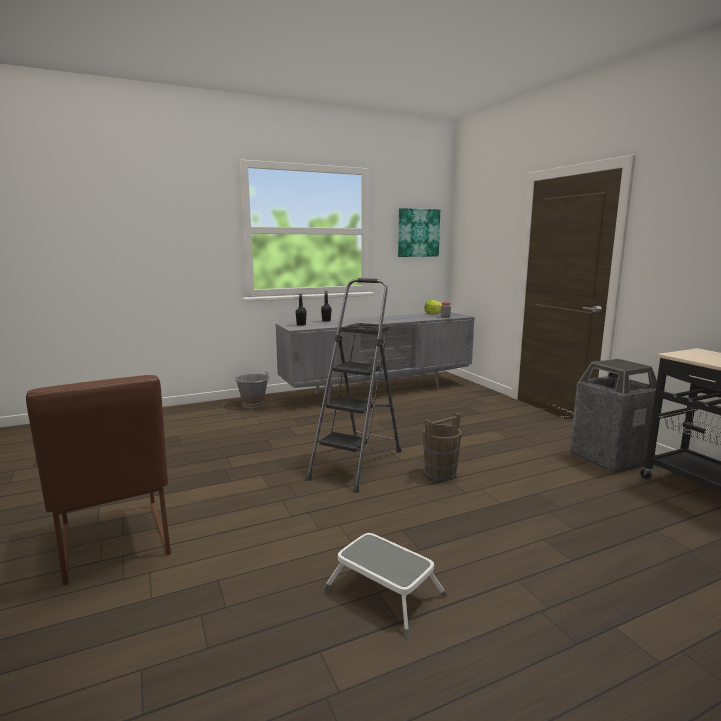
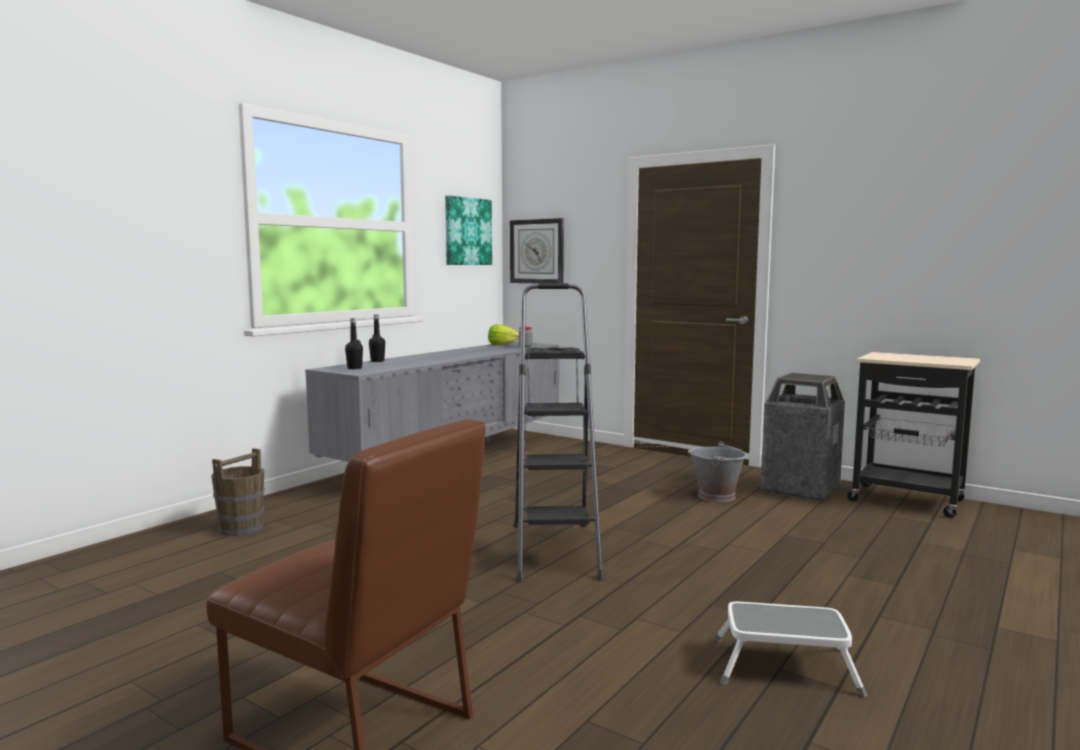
camera: 30 degrees left, 5 degrees down
grey bucket [235,371,270,408] -> grey bucket moved to [688,441,747,502]
brown bucket [423,412,462,481] -> brown bucket moved to [211,448,265,536]
none -> wall clock [510,218,564,283]

